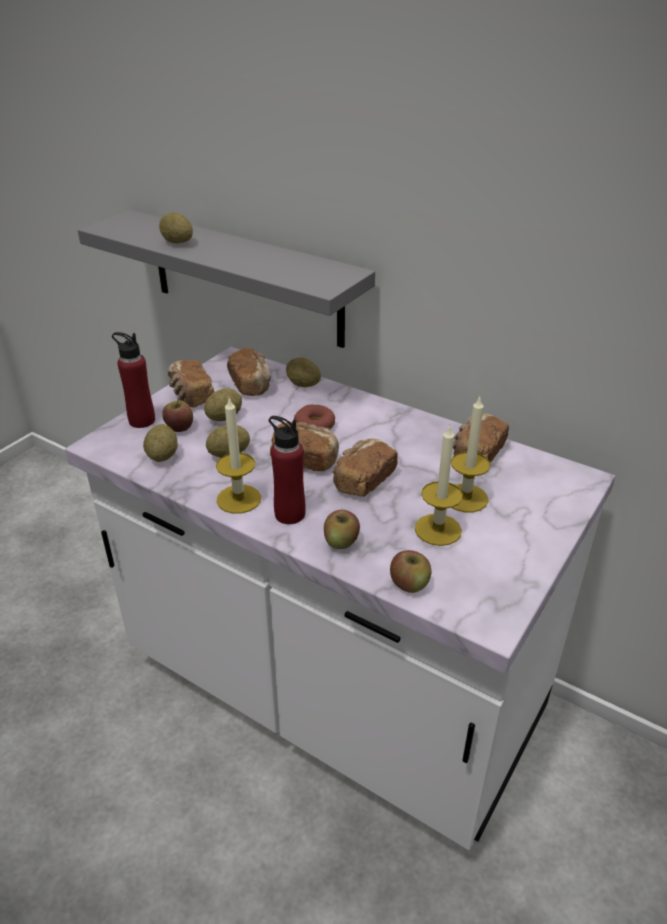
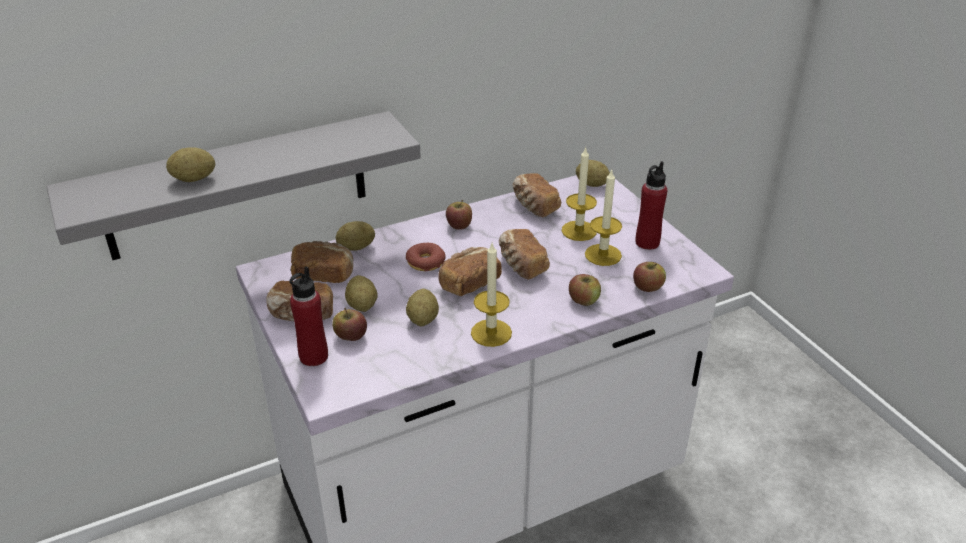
camera: 60 degrees left, 0 degrees up
potato [143,424,178,462] -> potato moved to [576,160,610,187]
red bottle [269,416,306,524] -> red bottle moved to [636,161,667,250]
none -> apple [446,200,472,230]

